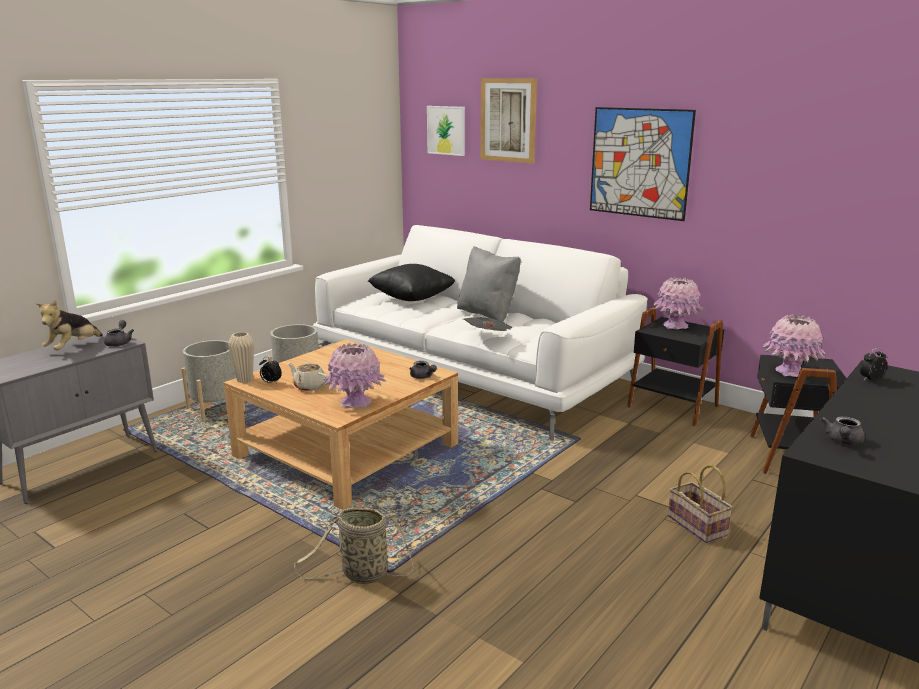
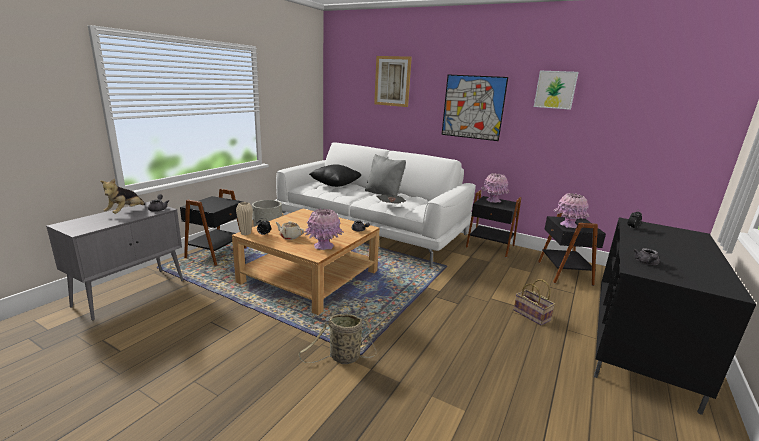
camera: 10 degrees left, 0 degrees up
grey planter [181,340,245,422] -> black side table [180,189,247,266]
picture [427,106,465,156] -> picture moved to [534,71,579,110]

